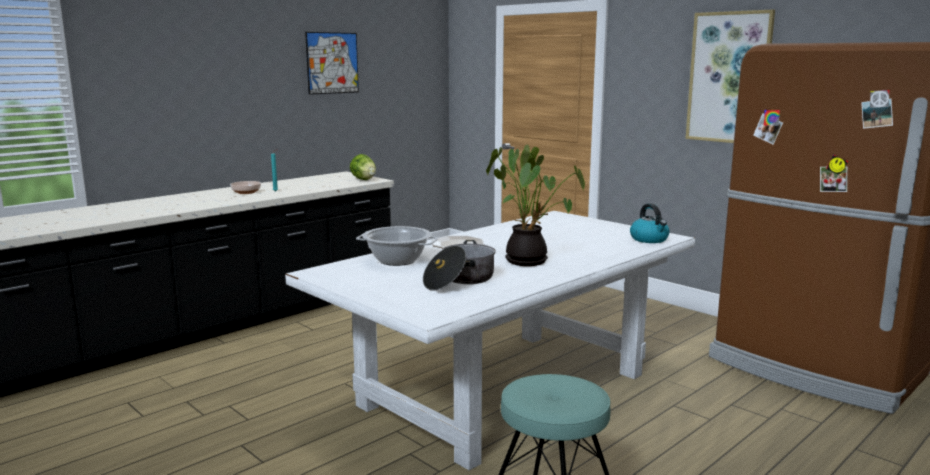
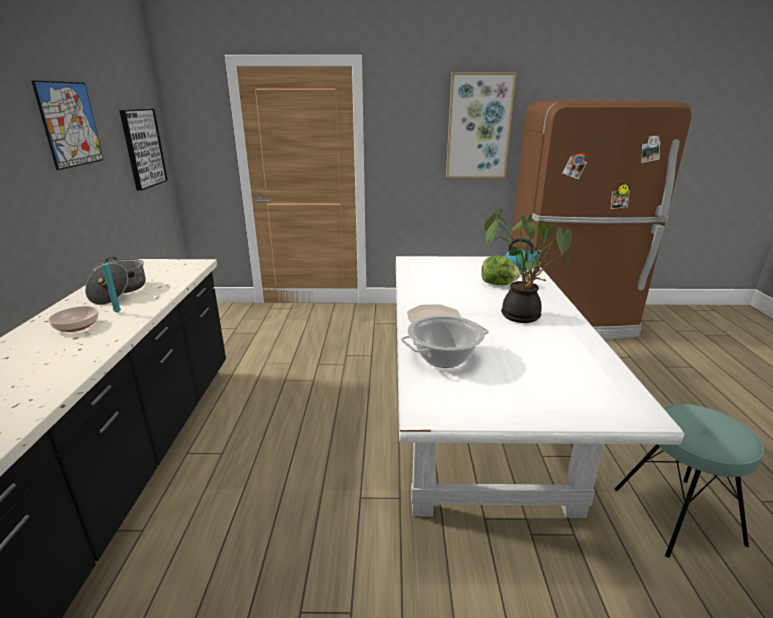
camera: 45 degrees left, 10 degrees up
lettuce [350,154,376,180] -> lettuce moved to [481,256,520,285]
cooking pot [423,240,496,291] -> cooking pot moved to [85,257,146,305]
none -> picture [119,109,168,191]

